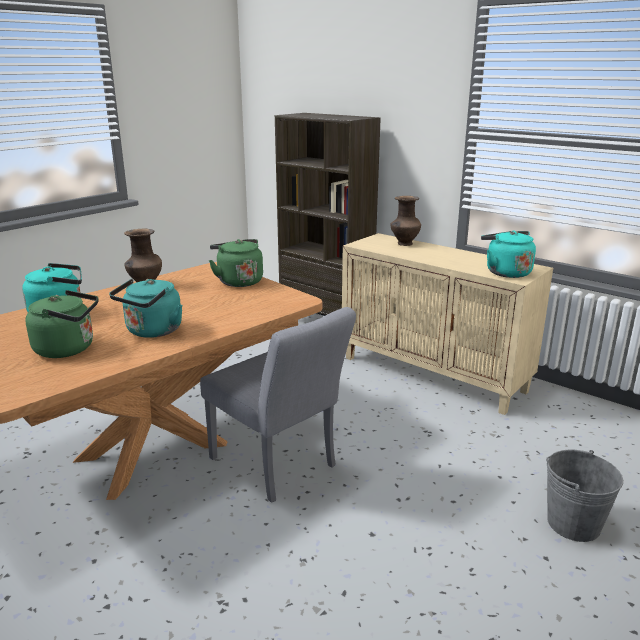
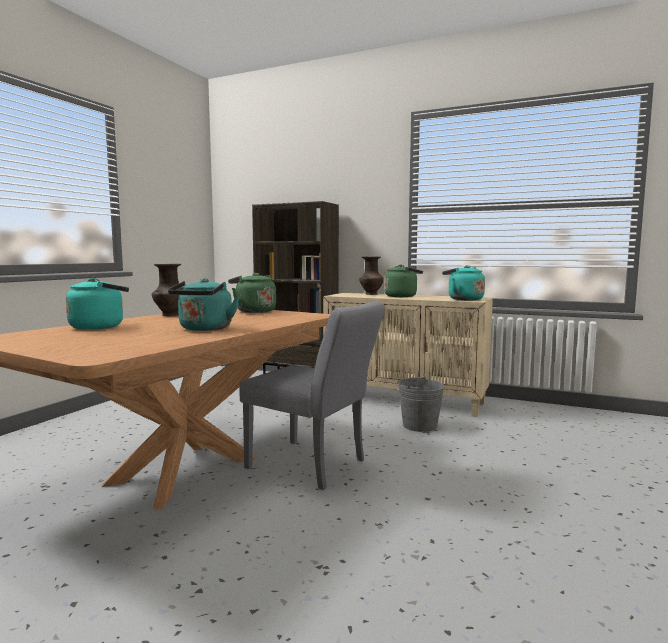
camera: 15 degrees left, 15 degrees down
green kettle [25,290,99,358] -> green kettle moved to [384,265,423,297]
grey bucket [546,450,623,542] -> grey bucket moved to [397,376,445,432]

